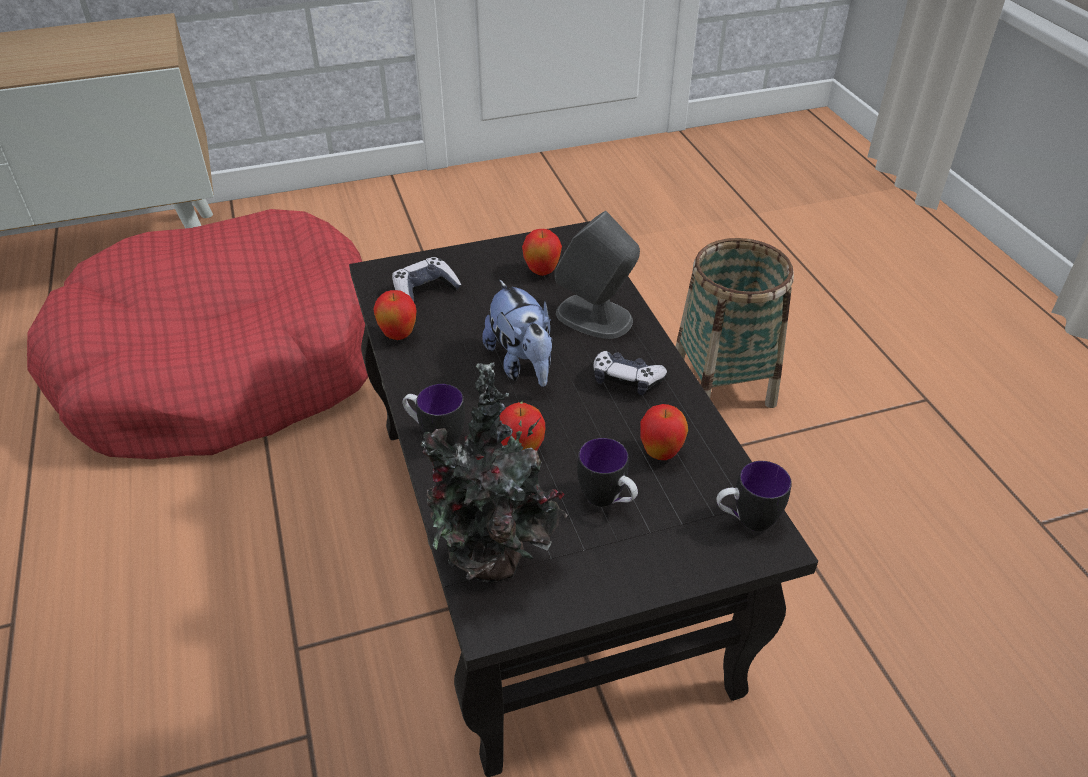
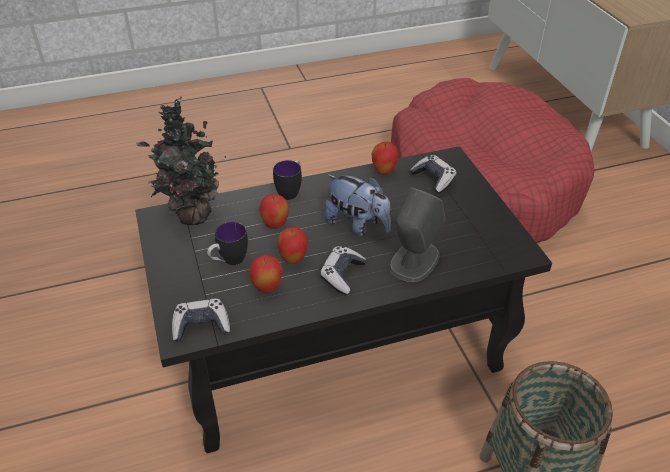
camera: 90 degrees right, 0 degrees up
plush toy [482,280,553,387] -> plush toy turned 120 degrees counterclockwise [325,174,391,236]
apple [522,229,562,276] -> apple moved to [277,227,308,264]
mug [716,461,792,531] -> game controller [172,298,230,342]

